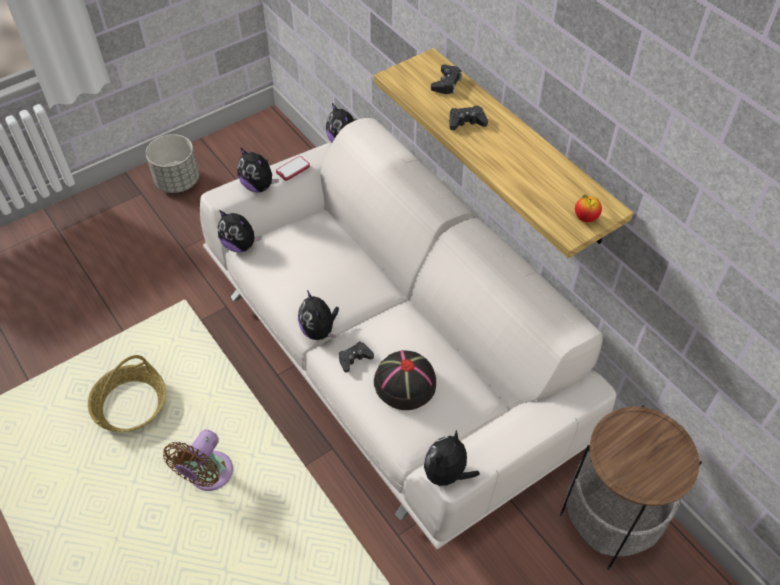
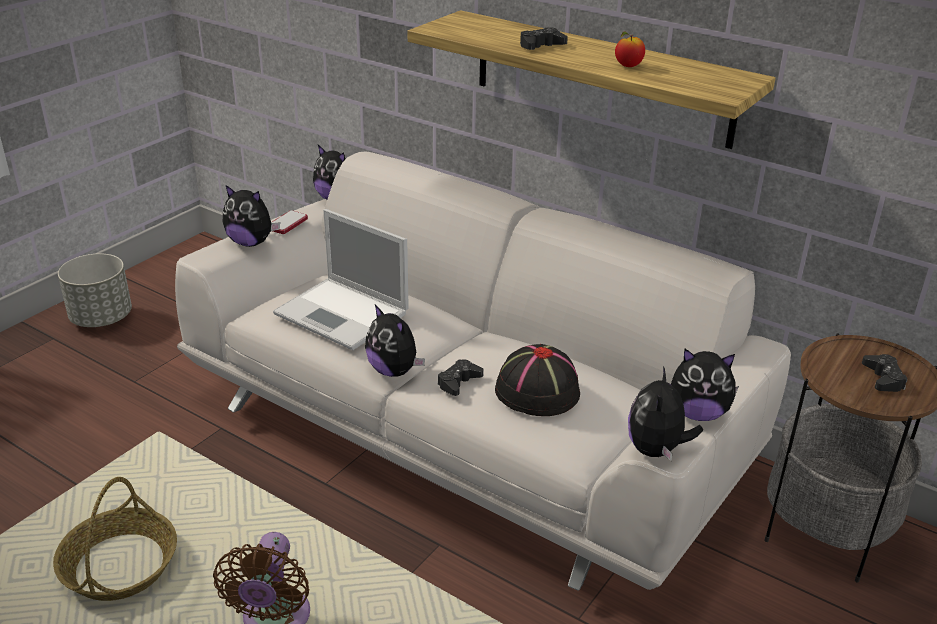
camera: 20 degrees left, 20 degrees down
plush toy [218,210,261,252] -> plush toy moved to [671,349,739,421]
black game controller [431,65,462,94] -> black game controller moved to [862,354,907,392]
apple [575,195,602,222] -> apple moved to [615,31,645,67]
none -> laptop [273,209,409,350]

